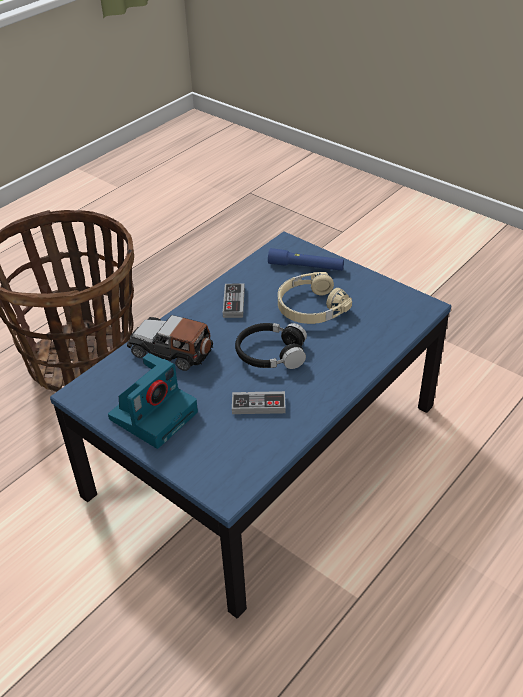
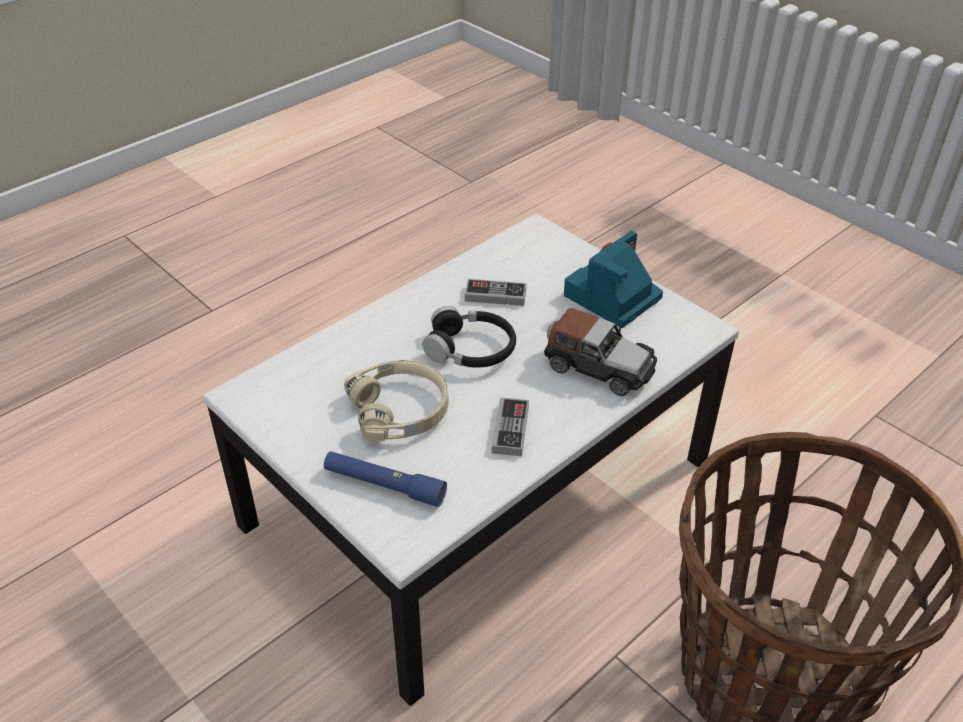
camera: 175 degrees left, 0 degrees up
blue coffee table [50,231,451,618] -> white coffee table [203,213,739,706]

